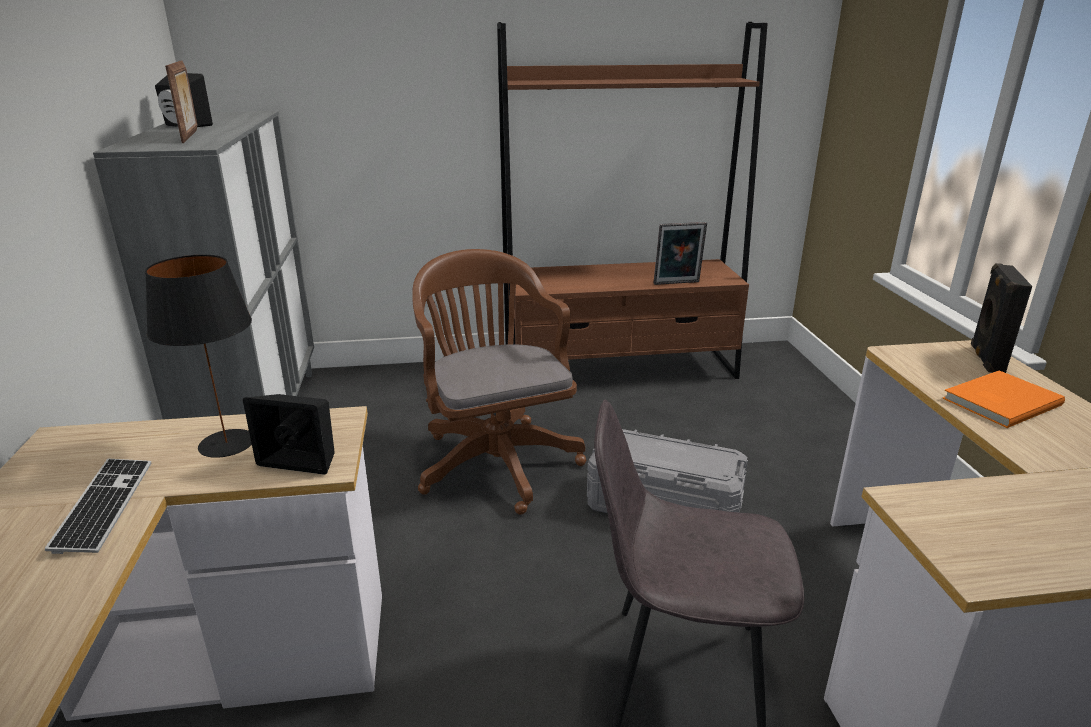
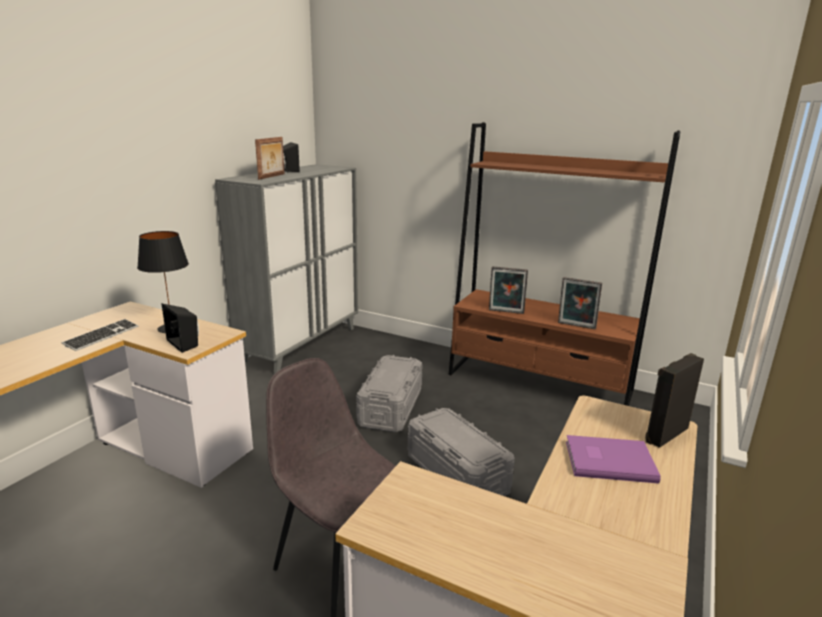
camera: 35 degrees right, 5 degrees down
brown office chair [412,249,586,515] -> grey storage box [356,355,423,432]
orange book [942,371,1065,428] -> purple book [566,435,661,484]
none -> picture frame [489,266,528,314]

